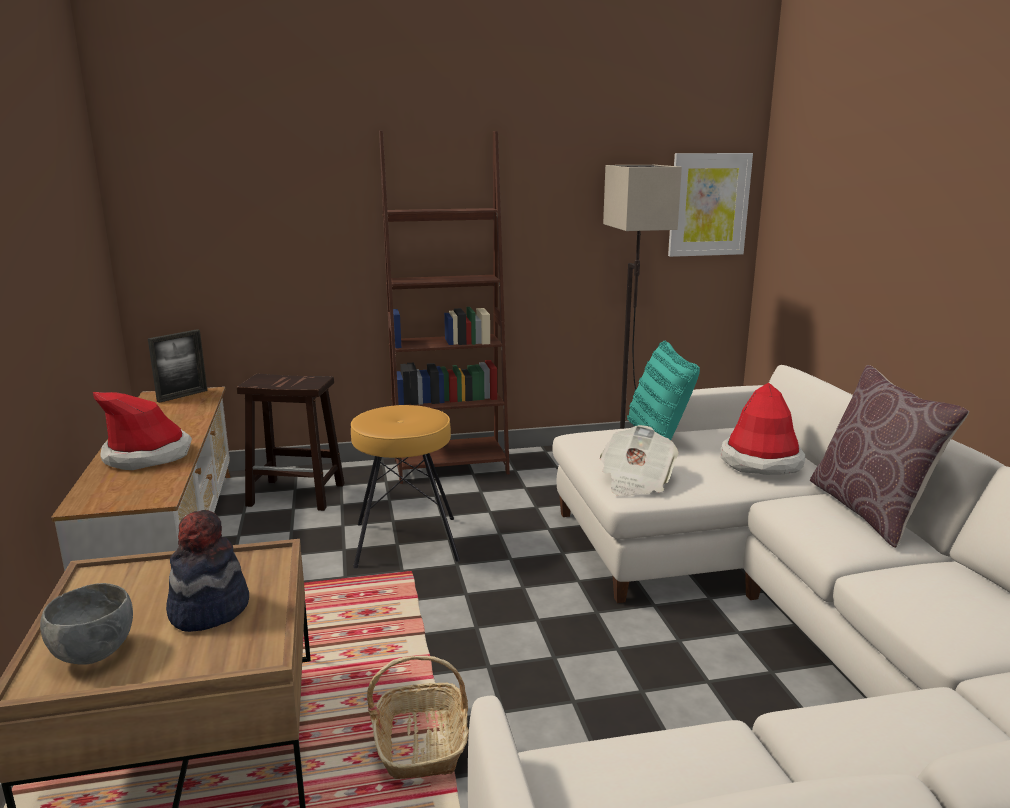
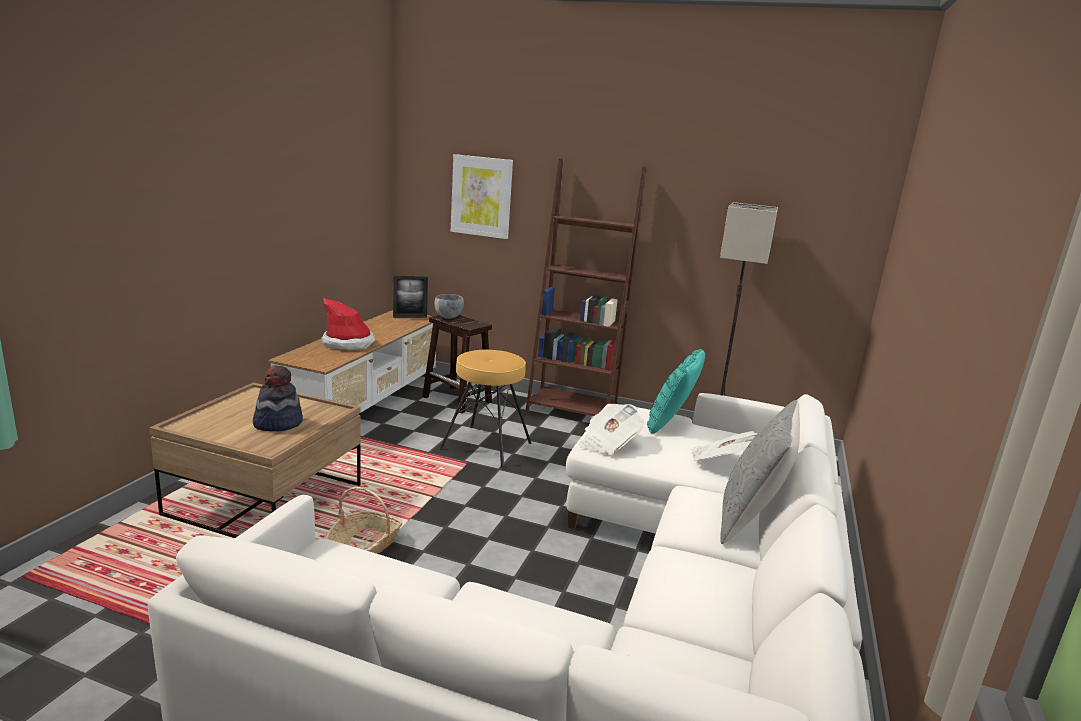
camera: 30 degrees right, 0 degrees up
grey bowl [40,583,133,665] -> grey bowl moved to [434,294,464,319]
picture [668,153,753,257] -> picture moved to [451,154,513,239]
hat [720,383,805,475] -> newspaper [691,431,758,461]
brown pillow [810,365,969,548] -> grey pillow [720,400,800,544]

